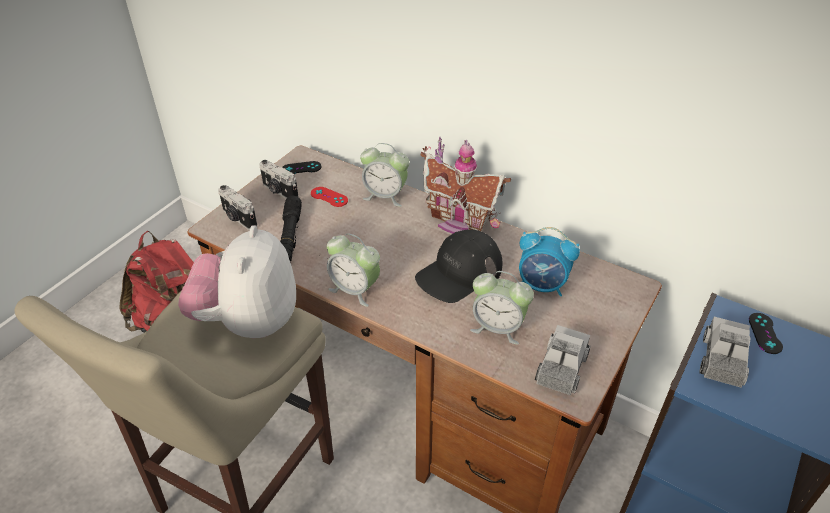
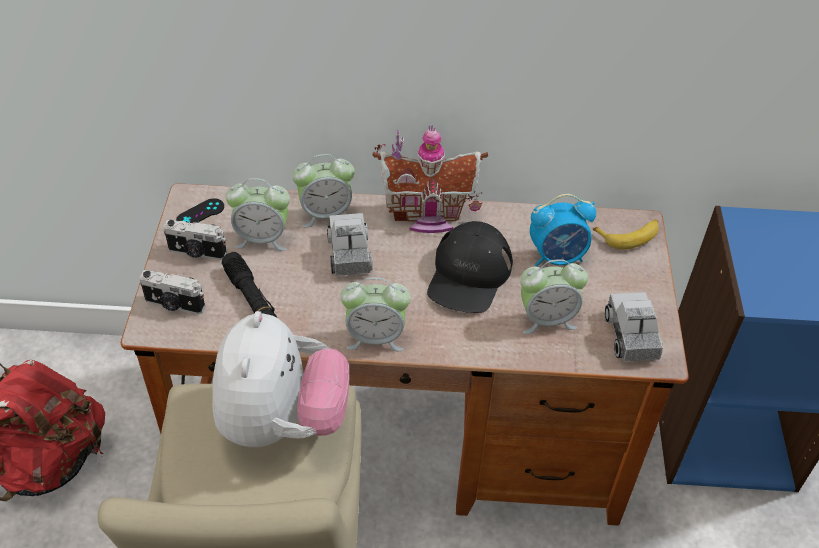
camera: 30 degrees left, 5 degrees up
plush toy [178,225,296,338] -> plush toy turned 150 degrees counterclockwise [212,311,349,447]
red game controller [311,187,348,207] -> alarm clock [226,178,290,251]
toy truck [700,317,750,388] -> toy truck moved to [327,213,372,276]
black game controller [749,313,783,354] -> none
none -> banana [593,219,659,249]

